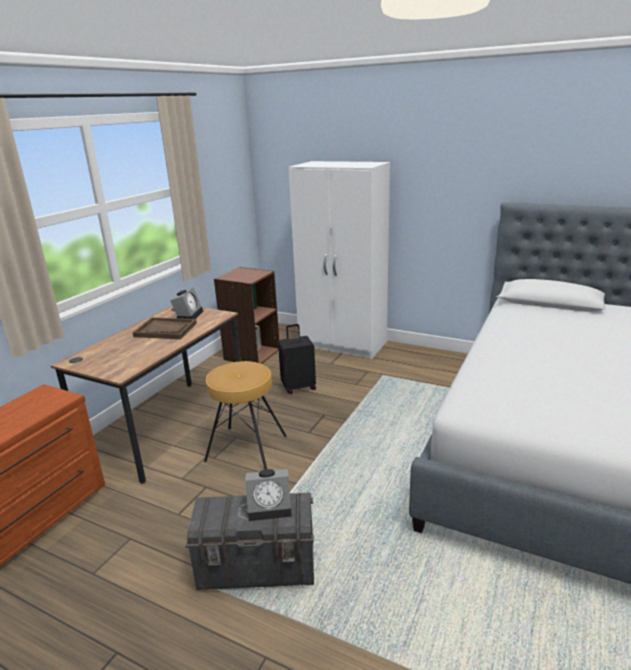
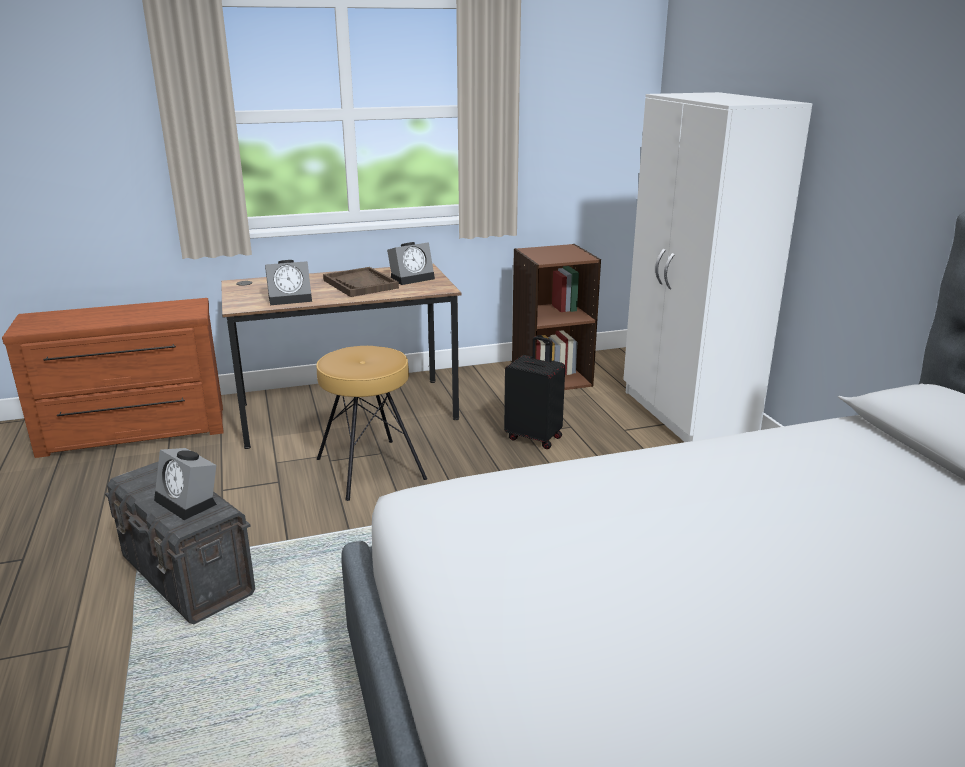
camera: 45 degrees right, 0 degrees up
none -> alarm clock [265,260,312,305]

